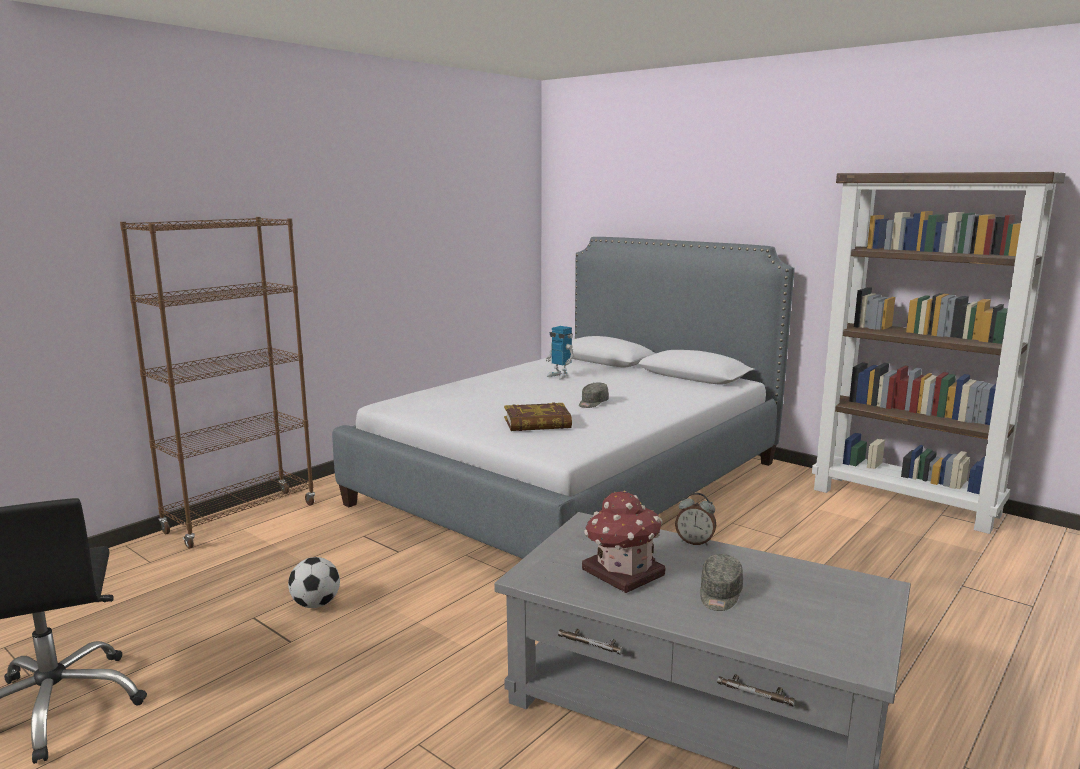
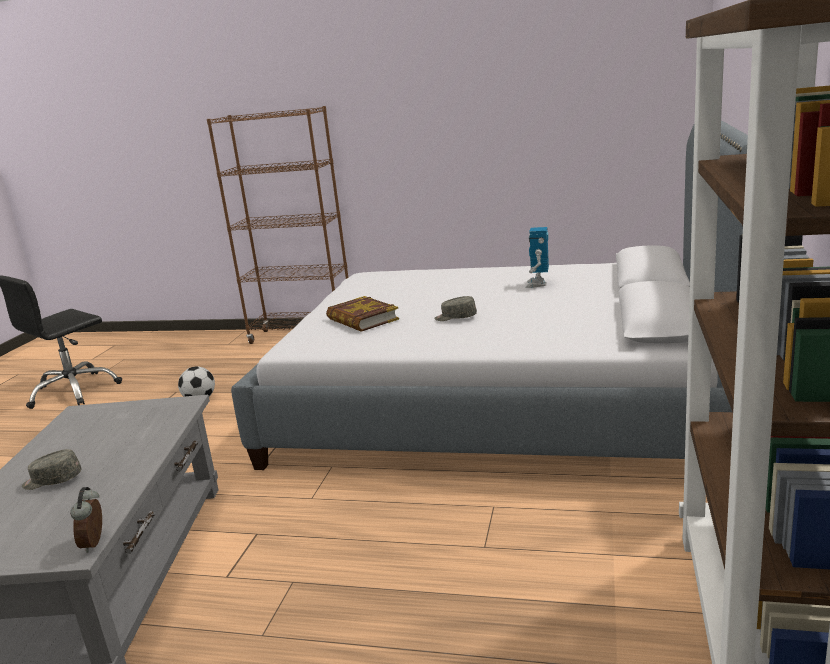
camera: 65 degrees right, 5 degrees up
toy house [582,490,666,593] -> none
alarm clock [675,493,716,545] -> alarm clock moved to [70,487,102,553]

